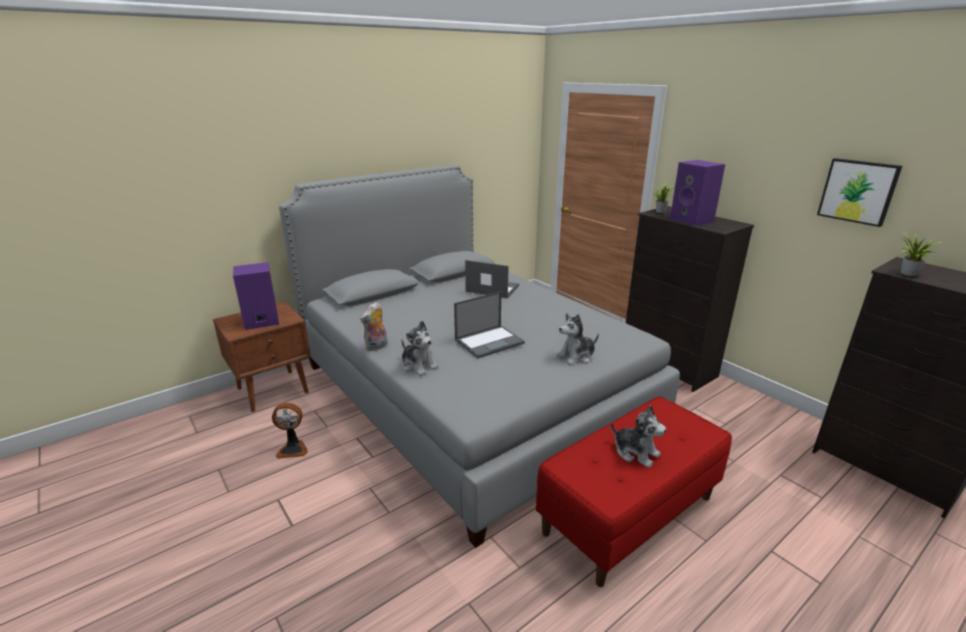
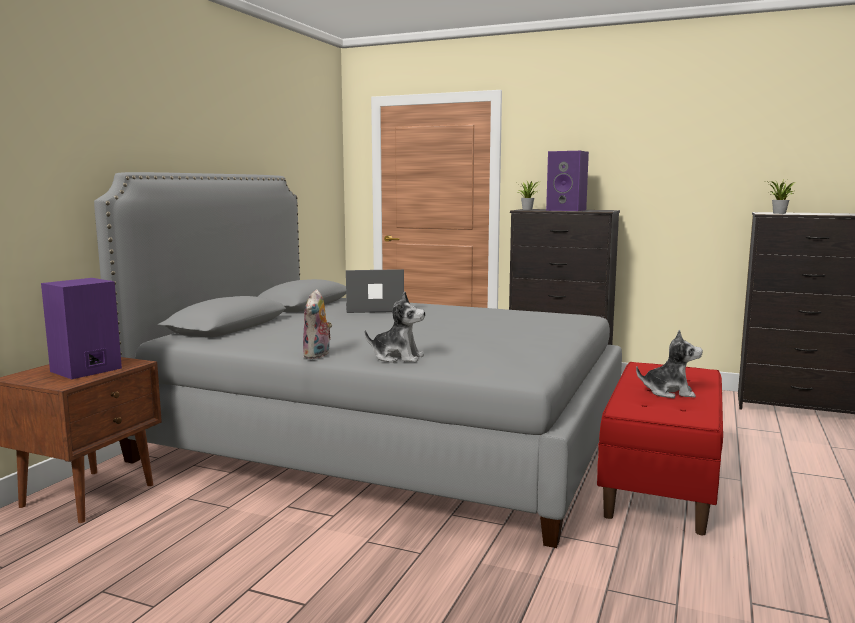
camera: 30 degrees left, 15 degrees down
fan [272,403,308,459] -> none
laptop [454,291,525,359] -> none
plush toy [557,313,599,365] -> none
picture [817,158,902,227] -> none

